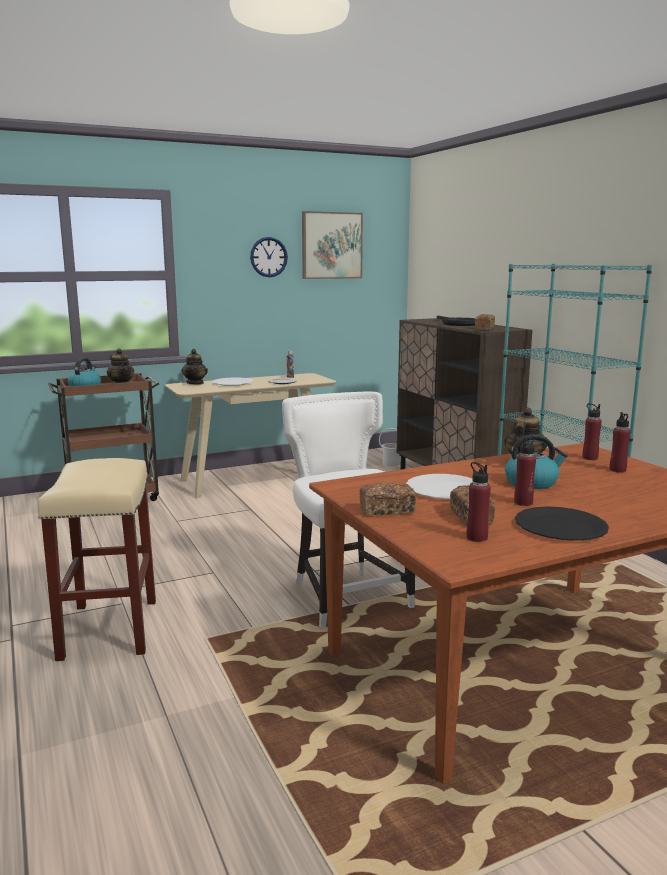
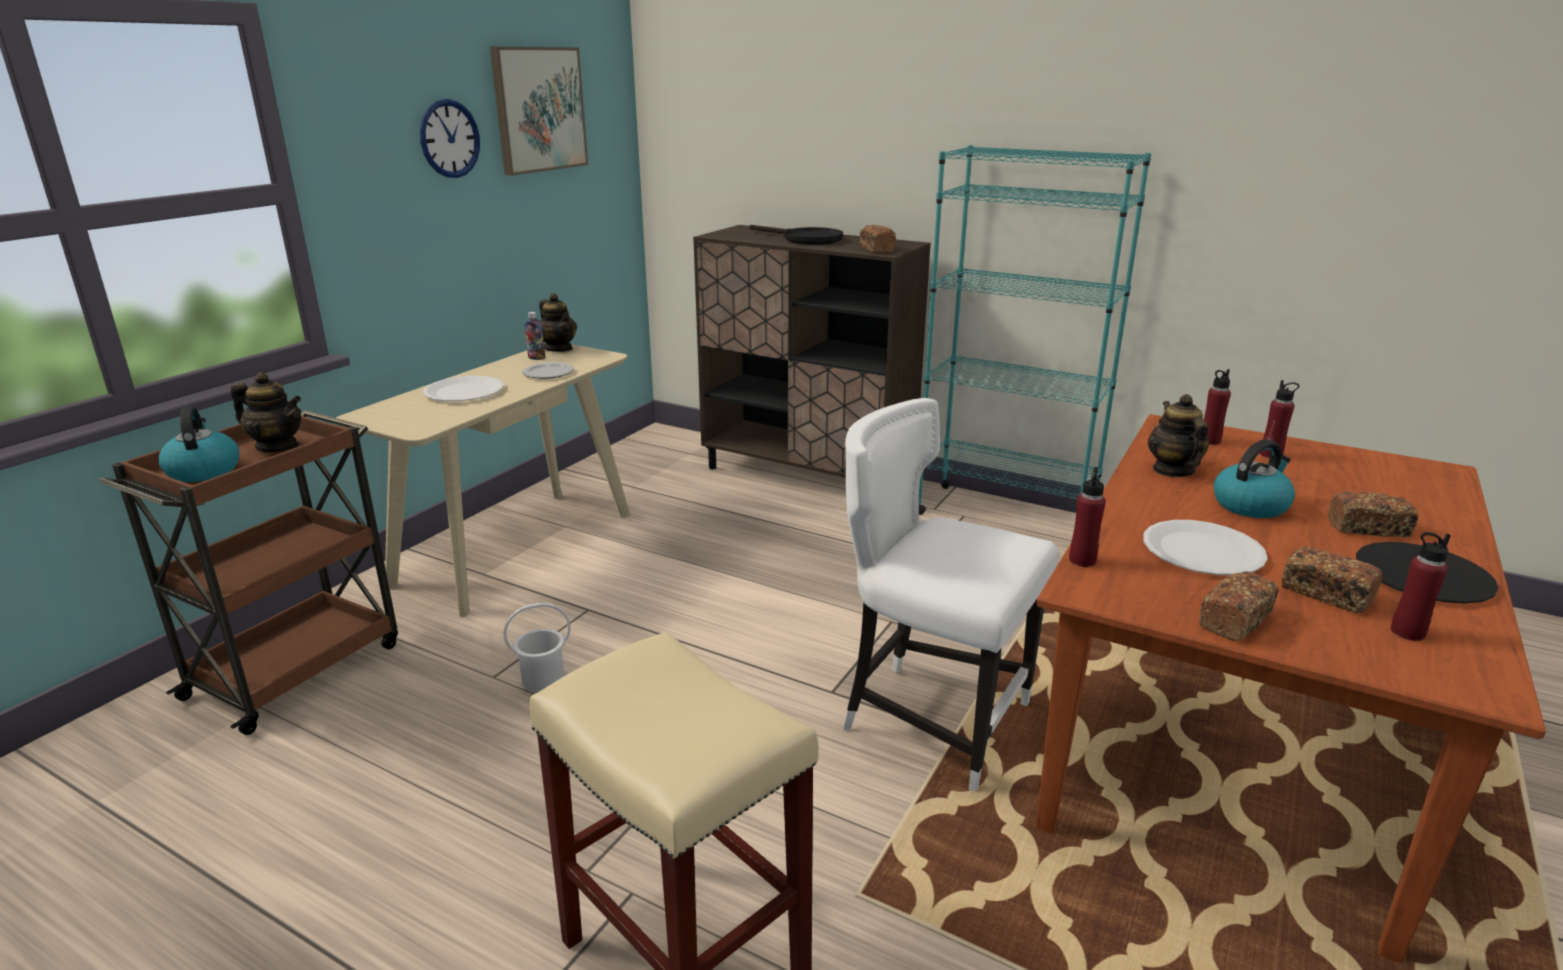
camera: 35 degrees left, 10 degrees up
teapot [181,349,208,385] -> teapot moved to [539,293,577,352]
white bucket [379,428,400,466] -> white bucket moved to [504,603,570,693]
red bottle [514,436,536,506] -> red bottle moved to [1069,467,1106,567]
none -> bread [1328,491,1418,538]

